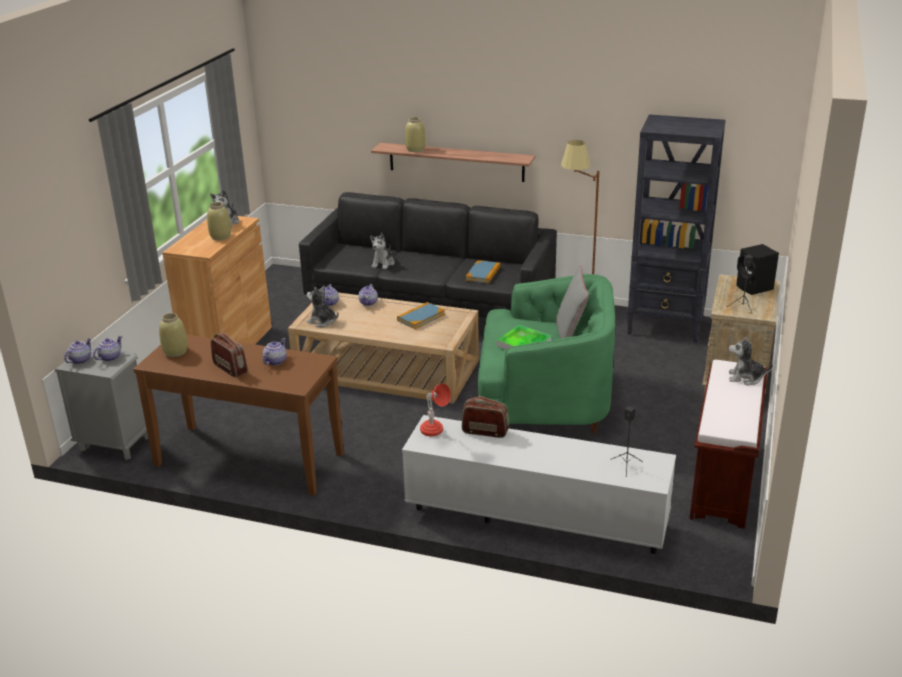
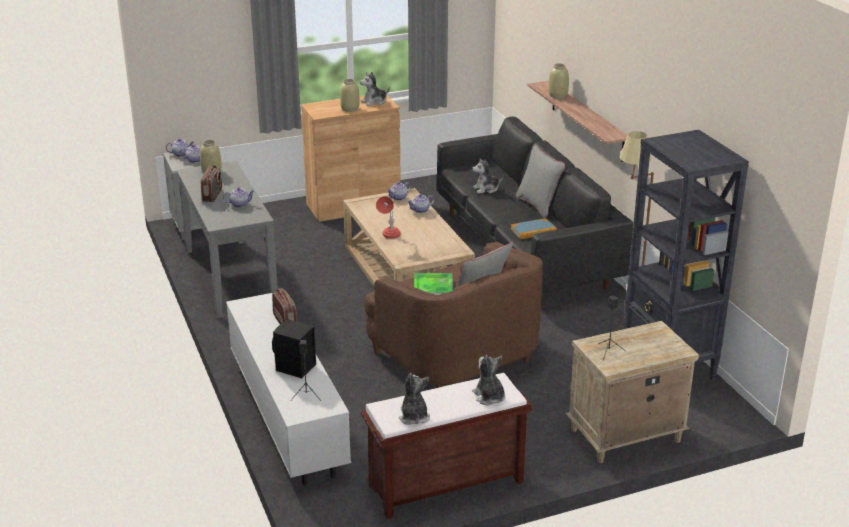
camera: 50 degrees right, 0 degrees up
brown console table [133,335,344,496] -> grey console table [177,161,278,318]
plush toy [307,286,339,327] -> plush toy moved to [399,373,430,425]
book [397,302,445,329] -> none
red table lamp [420,384,451,436] -> red table lamp moved to [376,196,401,239]
green armchair [478,274,615,433] -> brown armchair [364,241,543,388]
black speaker [736,244,779,295] -> black speaker moved to [272,319,316,378]
none -> grey pillow [516,145,565,218]

